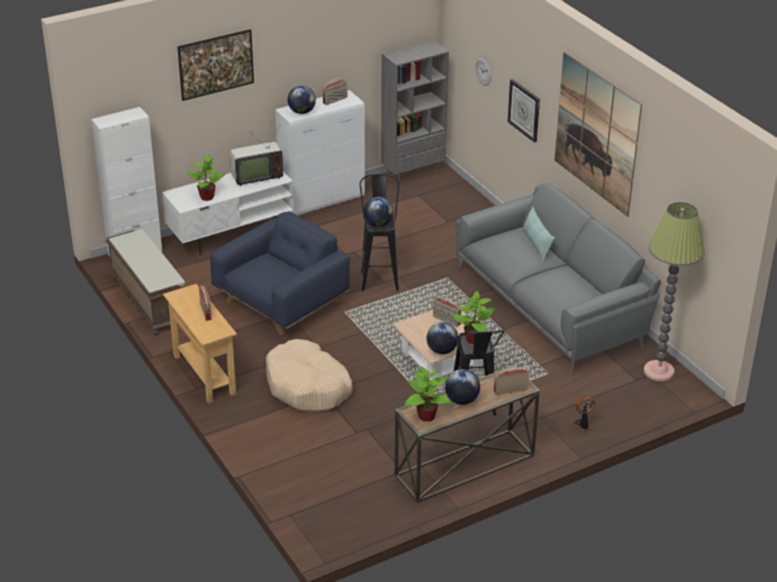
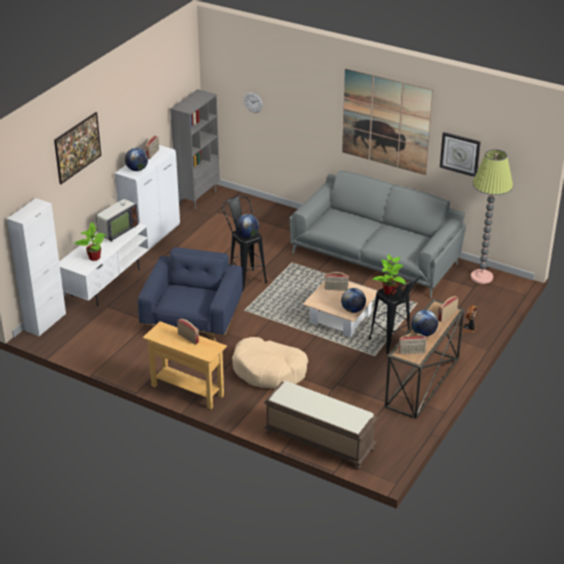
camera: 30 degrees left, 0 degrees up
brown bench [105,229,187,335] -> brown bench moved to [263,381,378,469]
potted plant [404,367,451,422] -> radio [399,334,427,354]
wall clock [508,79,540,143] -> wall clock moved to [440,132,481,177]
pillow [522,206,555,262] -> none

